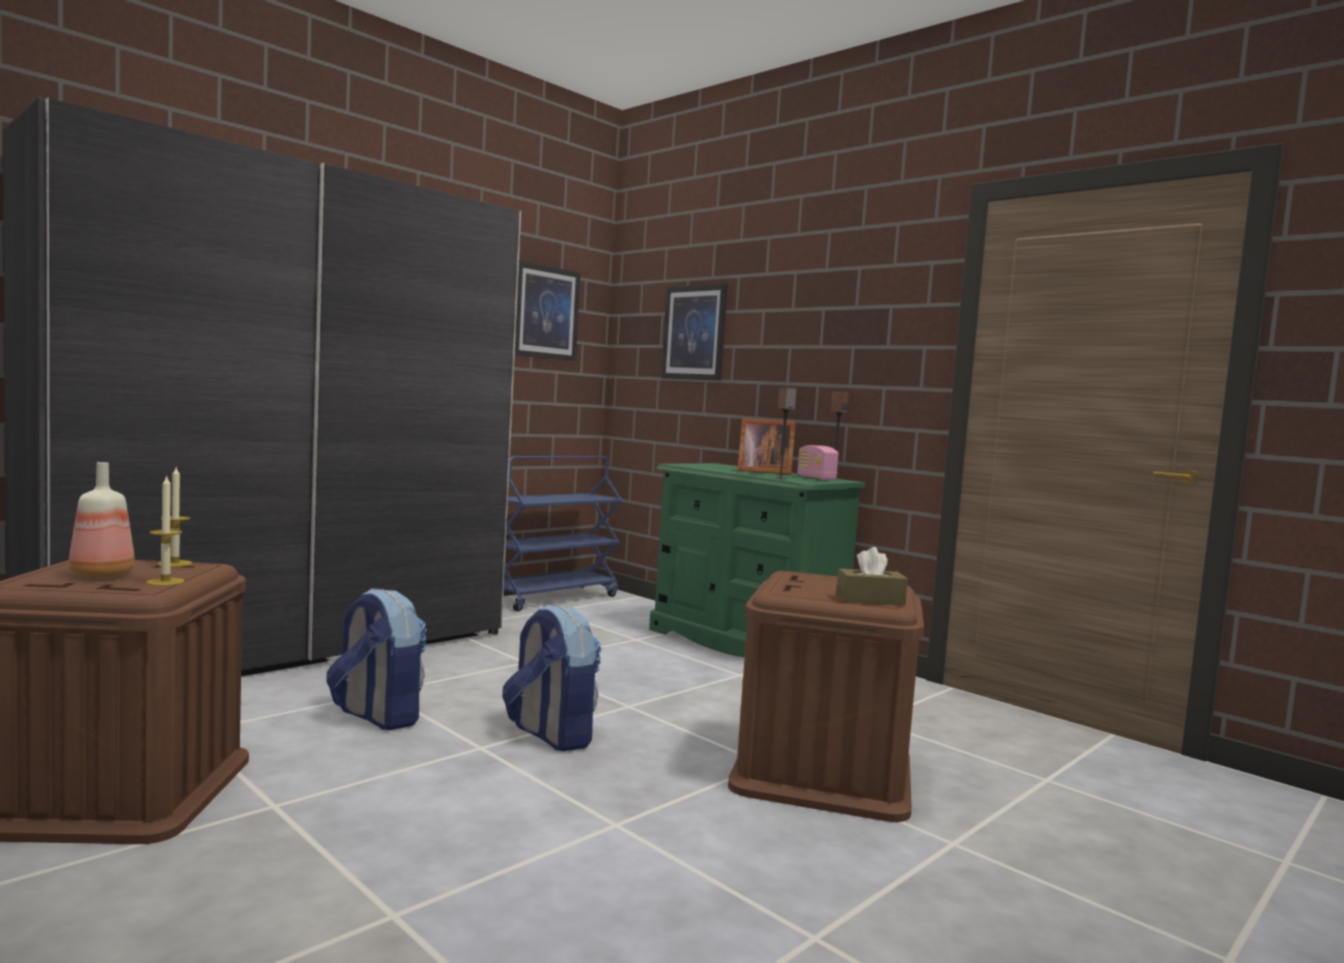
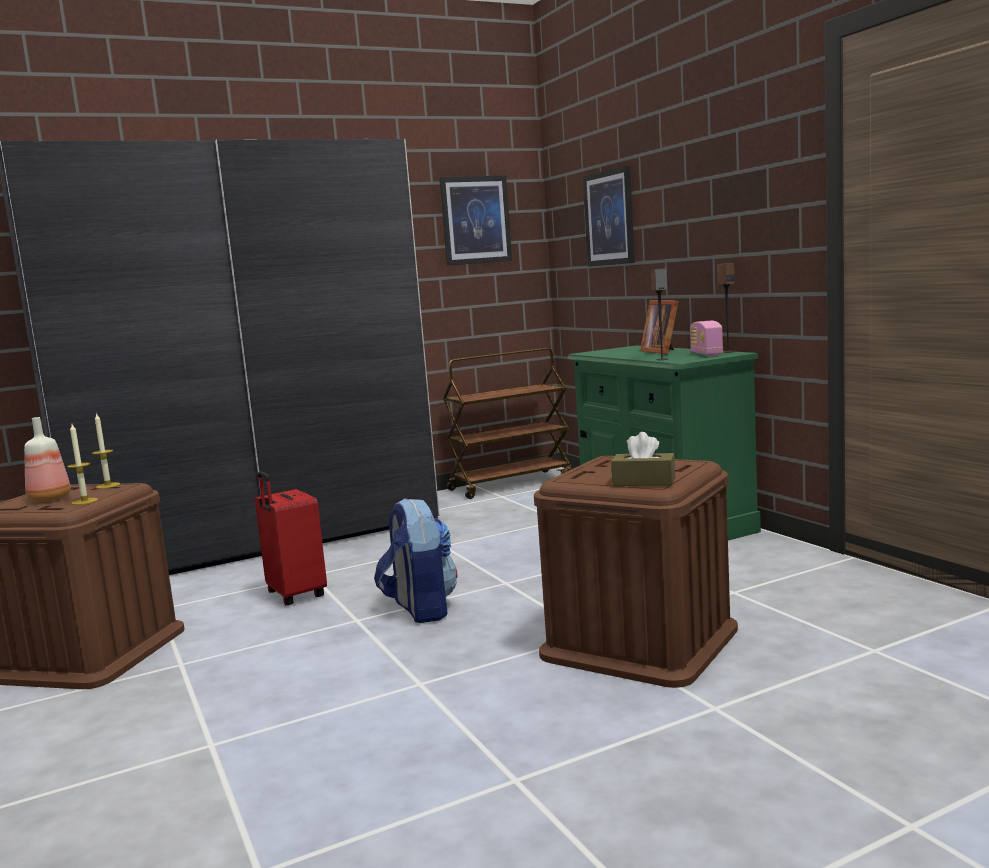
camera: 20 degrees right, 5 degrees up
backpack [326,588,427,730] -> red suitcase [255,471,327,606]
blue cart [504,456,622,612] -> brown cart [443,348,573,499]
picture frame [738,418,796,475] -> picture frame turned 45 degrees clockwise [640,300,678,355]

